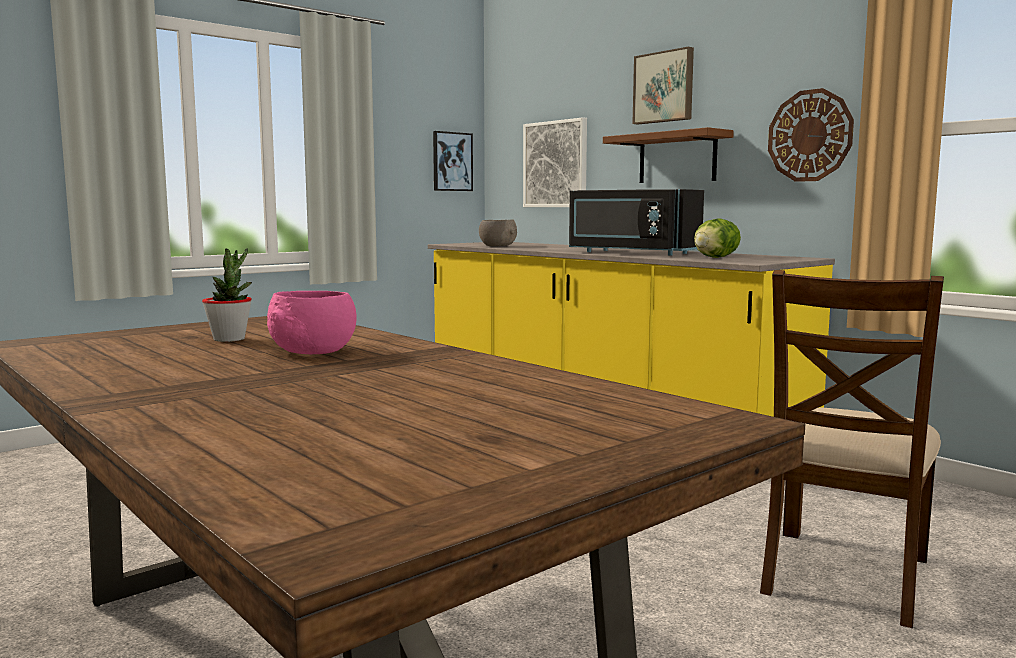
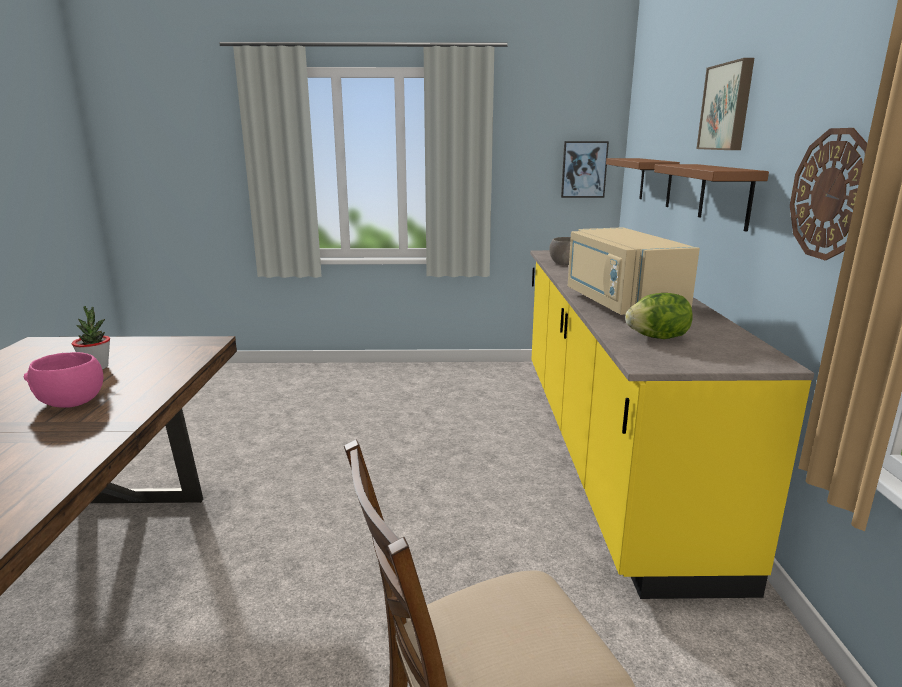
camera: 40 degrees right, 10 degrees up
picture [523,117,587,207] -> brown shelf [606,158,680,207]
black microwave [569,189,704,255] -> beige microwave [568,227,700,315]

